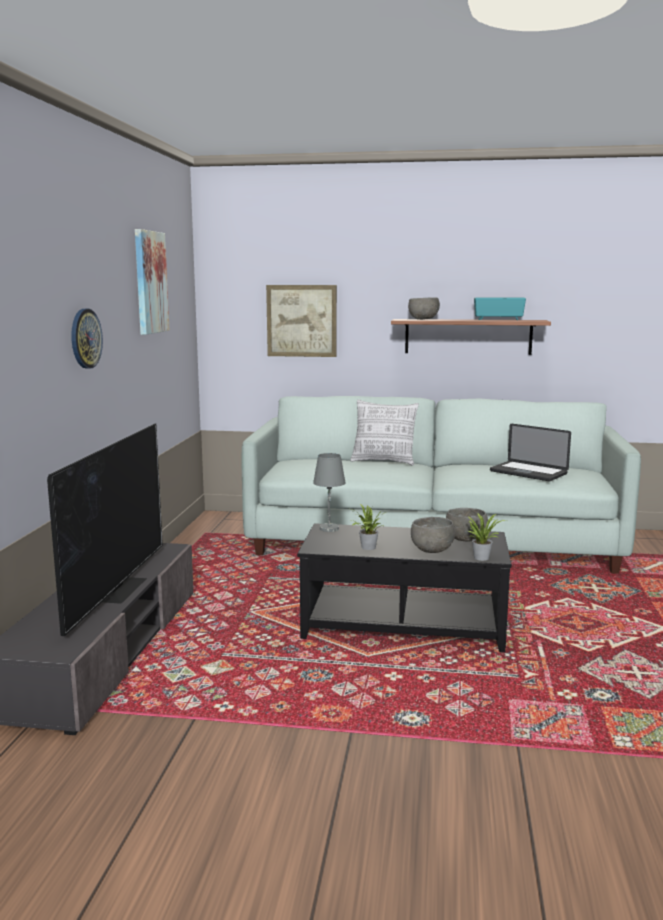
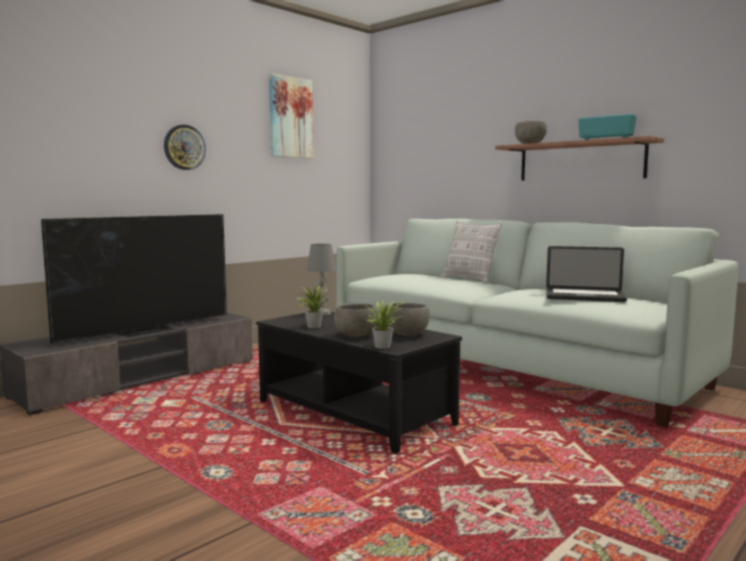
camera: 35 degrees right, 5 degrees down
picture [266,285,337,357] -> none
laptop [490,424,571,481] -> laptop turned 60 degrees counterclockwise [546,246,627,302]

